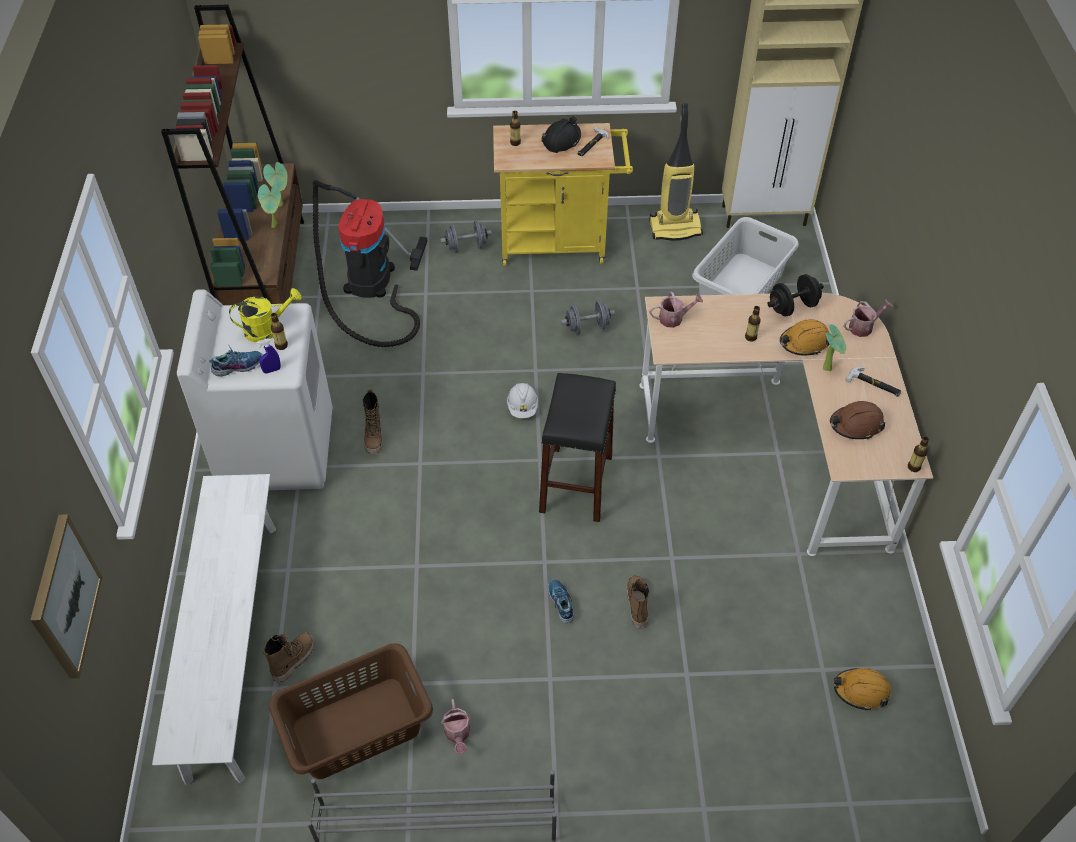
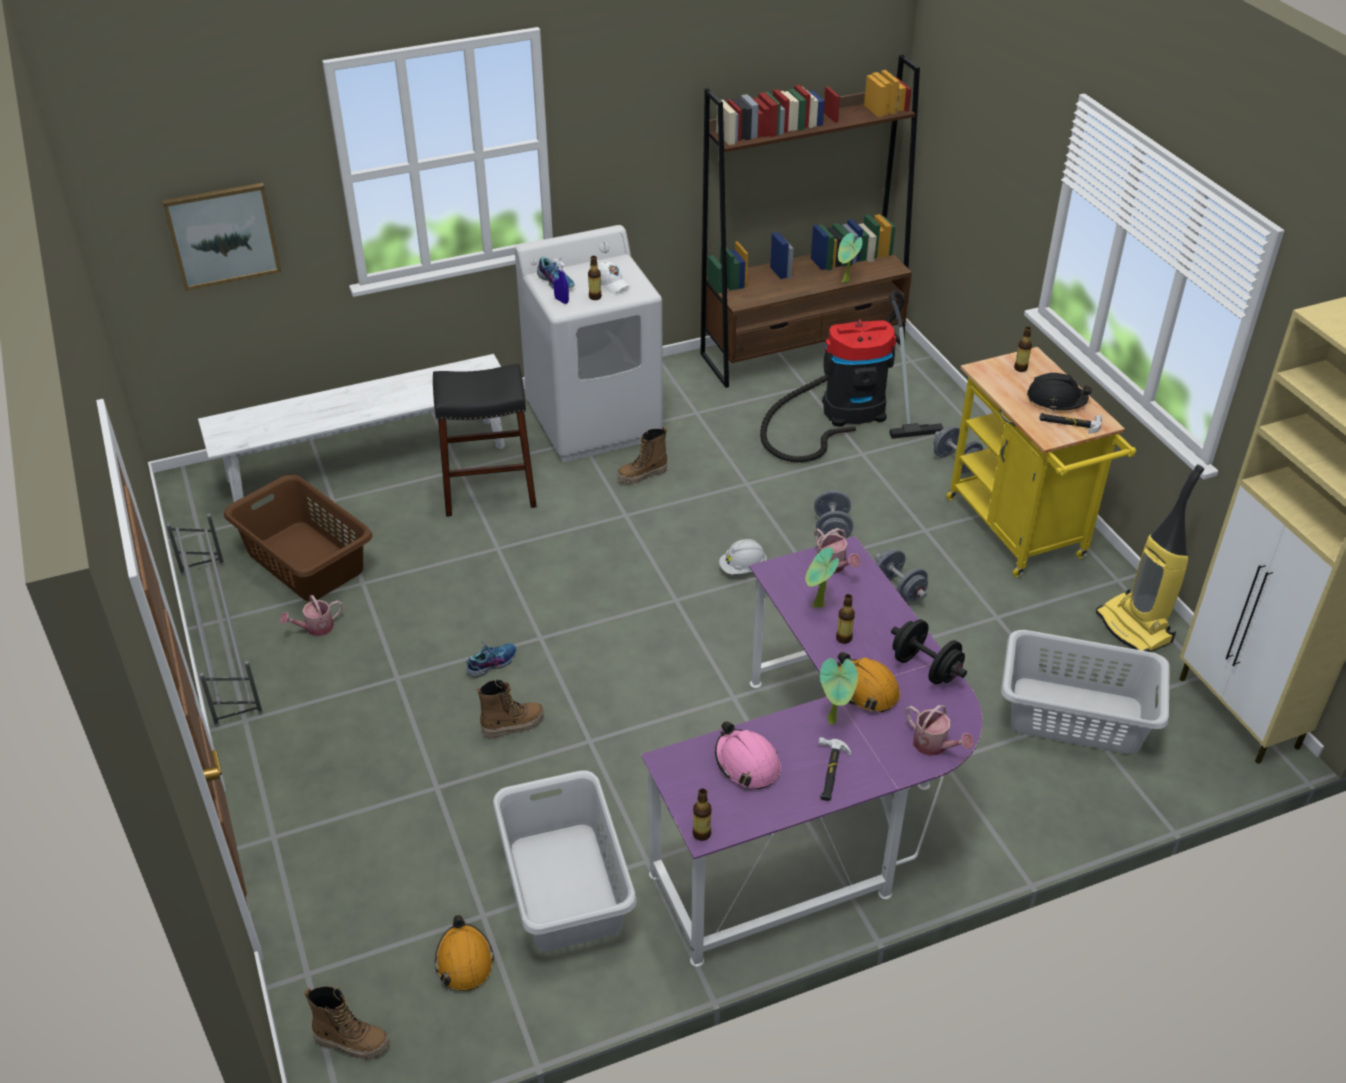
camera: 70 degrees right, 10 degrees down
yellow watering can [229,288,302,342] -> white cap [598,261,630,293]
potted plant [258,184,281,228] -> potted plant moved to [805,547,839,608]
boot [263,632,314,683] -> boot moved to [305,986,390,1059]
black stool [539,373,616,522] -> black stool moved to [433,364,537,516]
beige desk [639,293,933,556] -> purple desk [641,536,983,967]
brown hard hat [830,401,885,440] -> pink hard hat [715,721,781,789]
none -> grey laundry basket [493,770,637,951]
none -> grey dumbbell [814,490,853,537]

